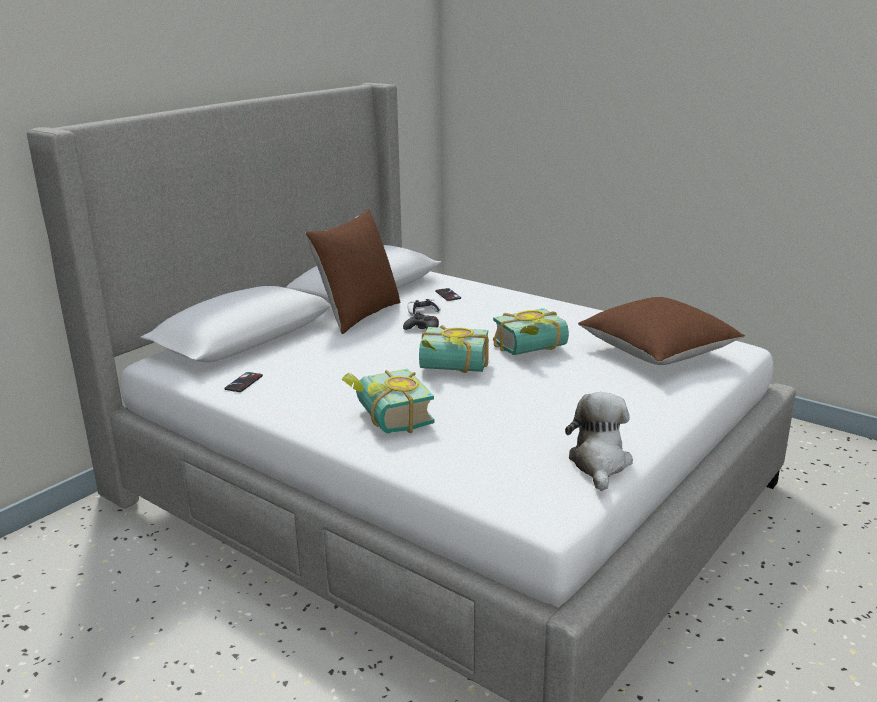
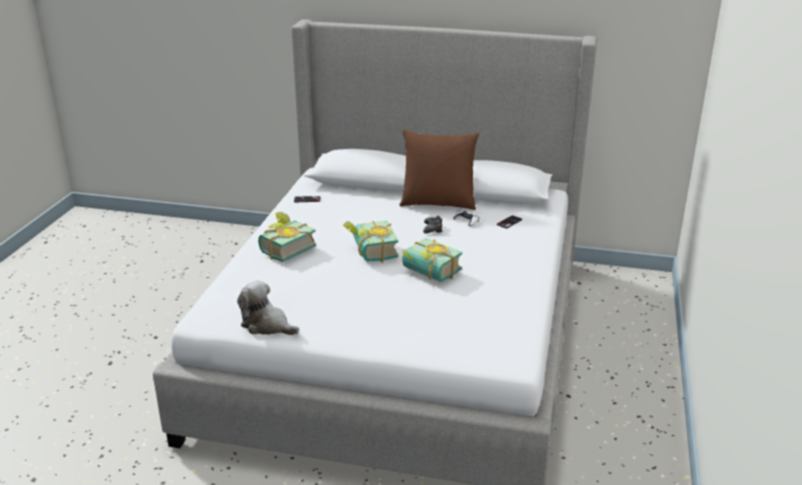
camera: 65 degrees right, 5 degrees up
plush toy [565,392,633,491] -> plush toy turned 135 degrees counterclockwise [237,280,299,335]
brown pillow [578,297,745,365] -> none

